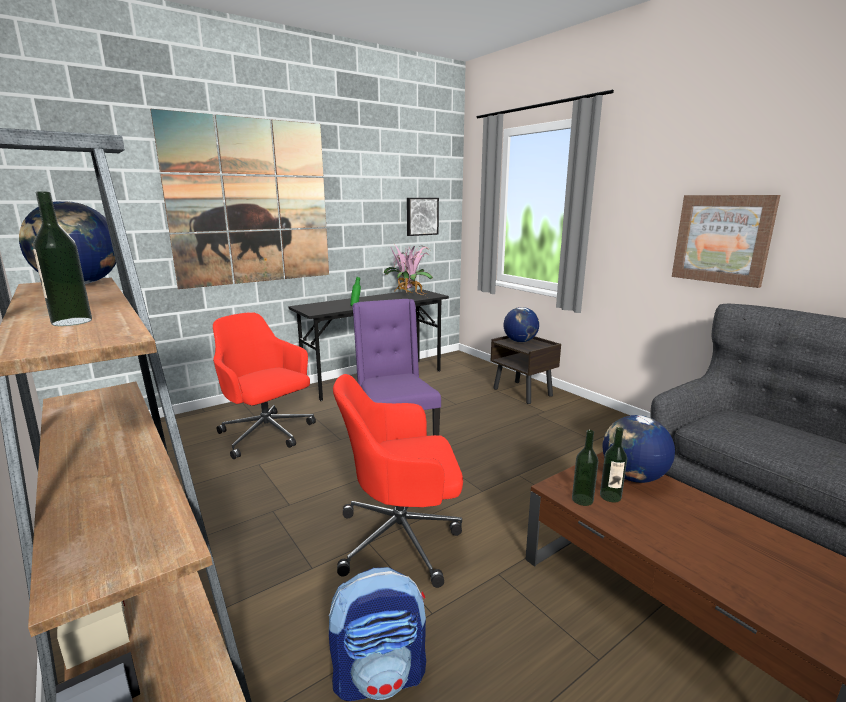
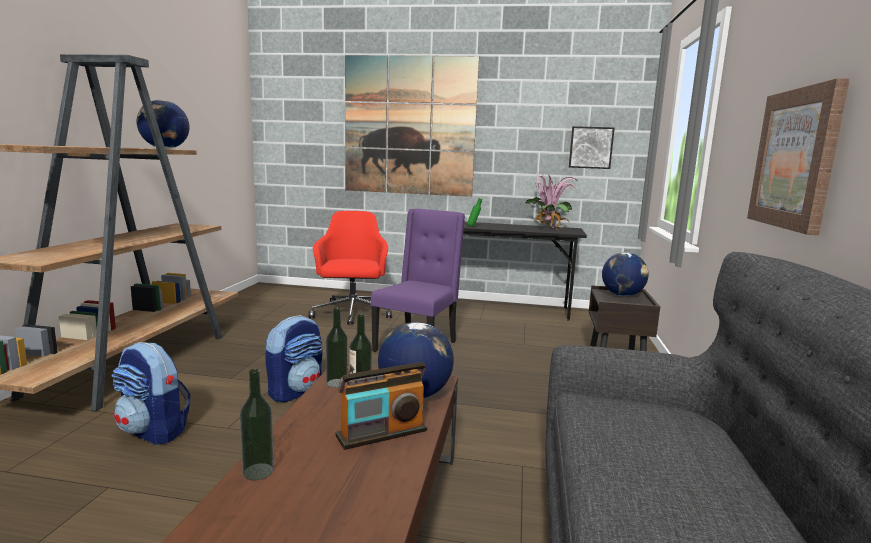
camera: 45 degrees right, 5 degrees down
bottle [33,192,92,326] -> bottle moved to [240,369,274,480]
red office chair [333,374,463,588] -> backpack [265,315,322,402]
none -> radio [335,362,427,450]

